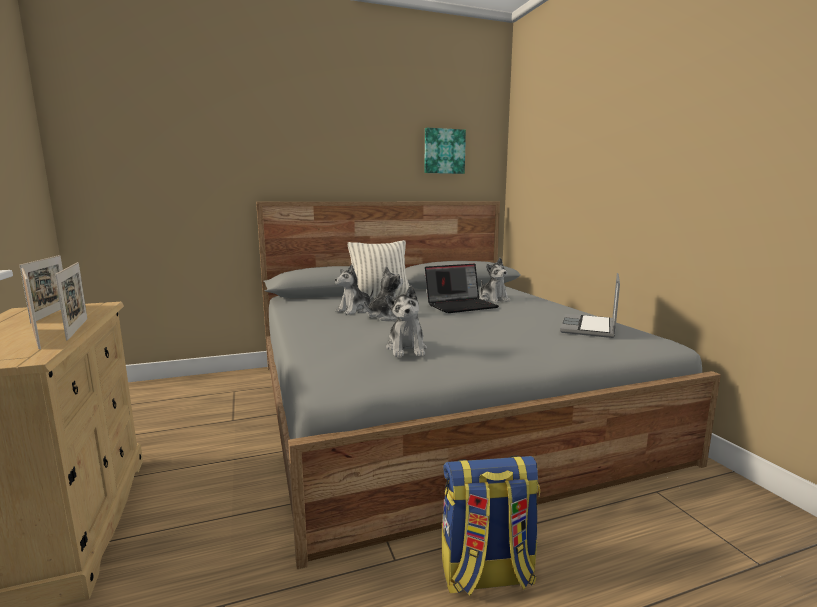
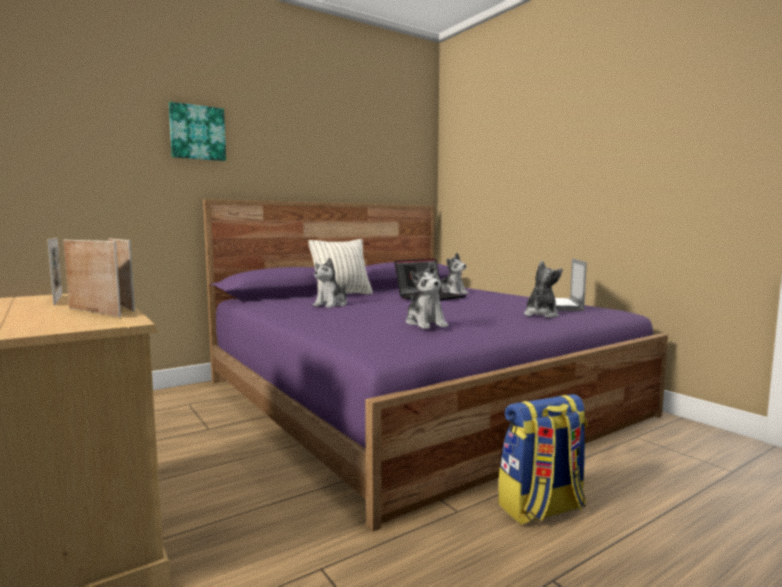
camera: 15 degrees left, 5 degrees down
grey bed [256,202,721,569] -> purple bed [203,199,668,532]
plush toy [364,266,403,321] -> plush toy moved to [524,261,563,318]
picture [425,128,466,174] -> picture moved to [169,102,226,161]

